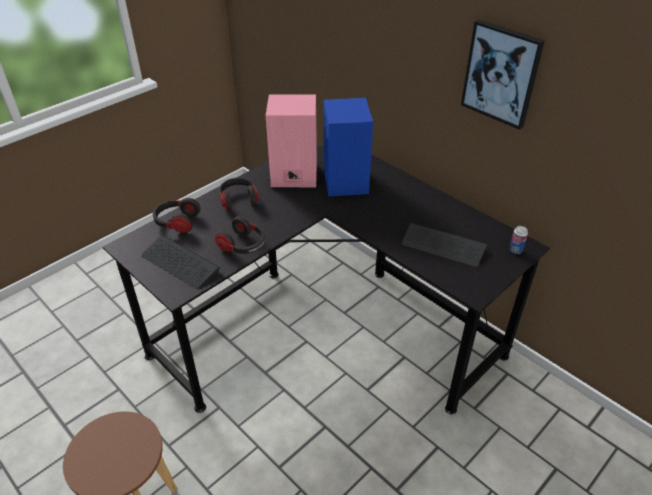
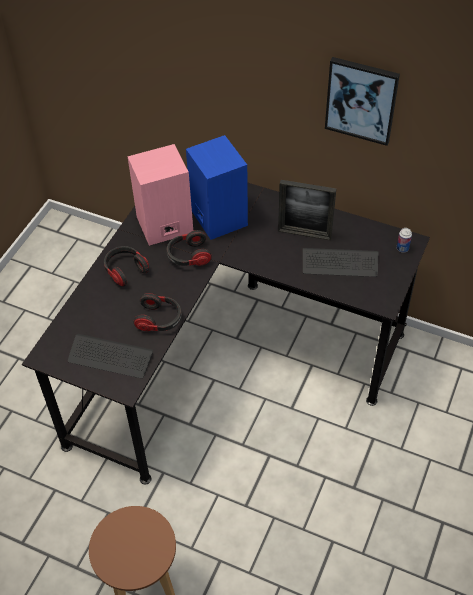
camera: 20 degrees left, 10 degrees up
headphones [153,198,201,233] -> headphones moved to [167,230,212,266]
none -> picture frame [278,180,336,240]

